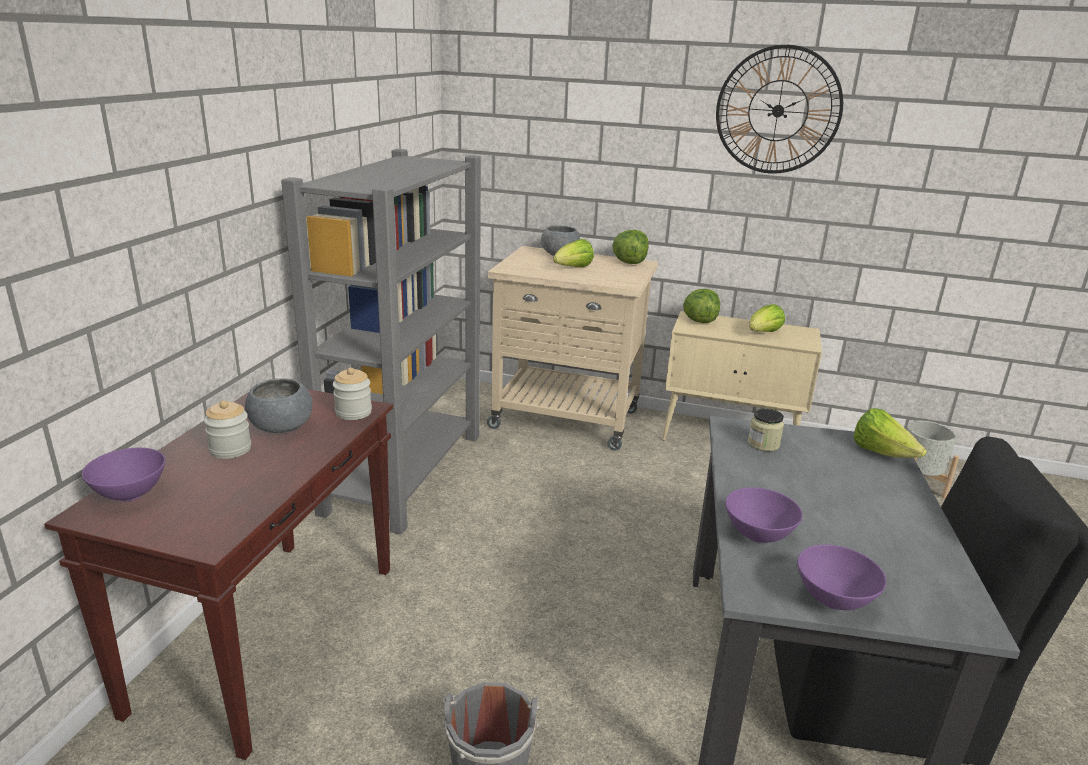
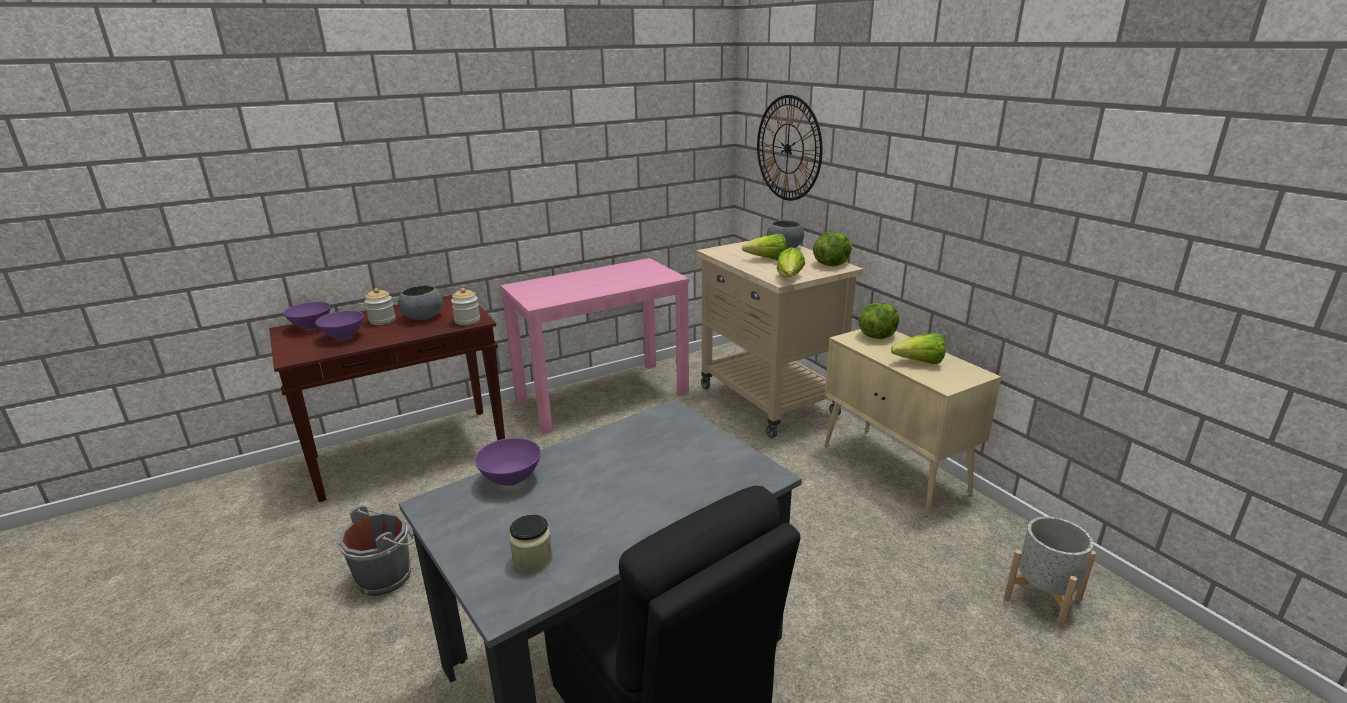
camera: 45 degrees right, 0 degrees up
grey bookcase [281,149,481,534] -> pink console table [500,258,689,434]
wall clock [716,45,843,174] -> wall clock moved to [757,95,823,201]
jar [748,408,784,451] -> jar moved to [509,515,553,573]
purple bowl [798,544,886,610] -> purple bowl moved to [315,311,364,340]
lettuce [854,408,927,458] -> lettuce moved to [777,247,805,278]

